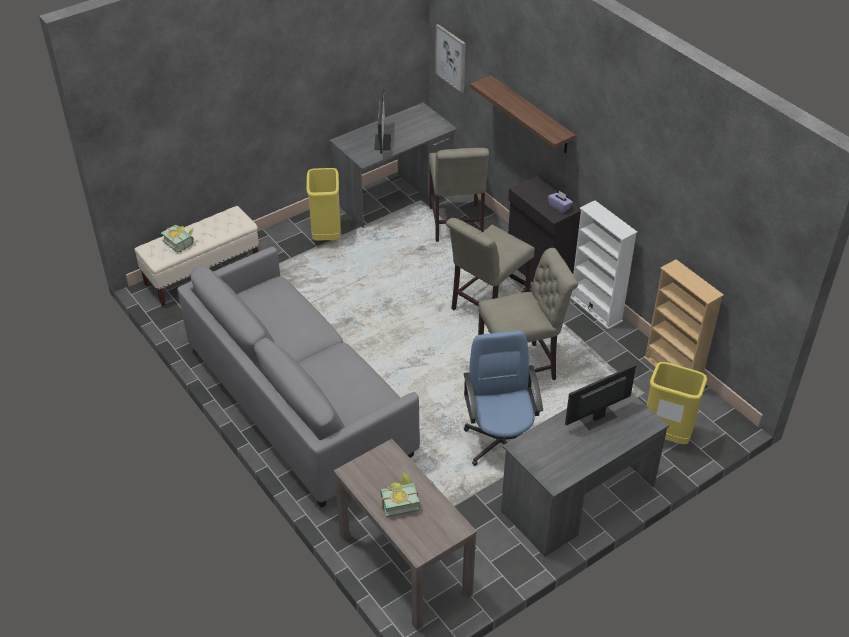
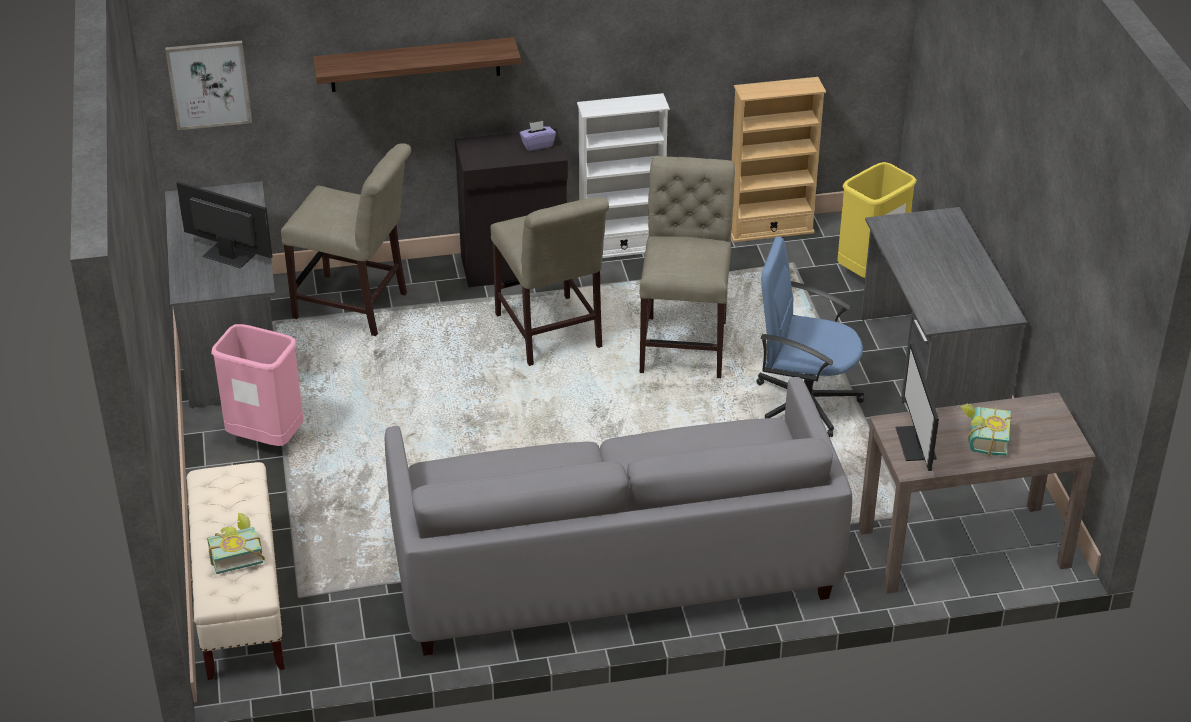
camera: 65 degrees left, 5 degrees down
yellow trash can [307,168,341,241] -> pink trash can [211,324,303,446]
monitor [565,364,636,430] -> monitor moved to [896,343,939,471]

